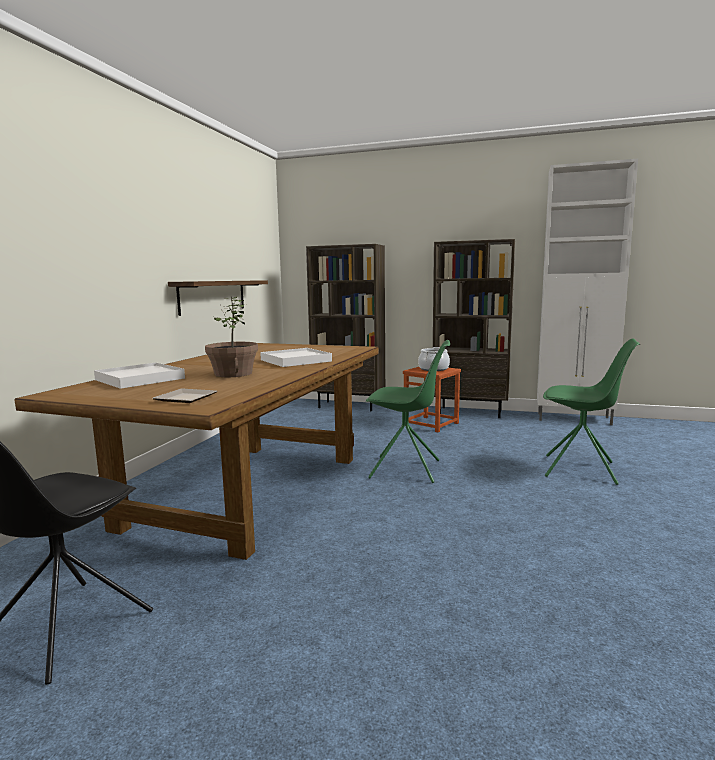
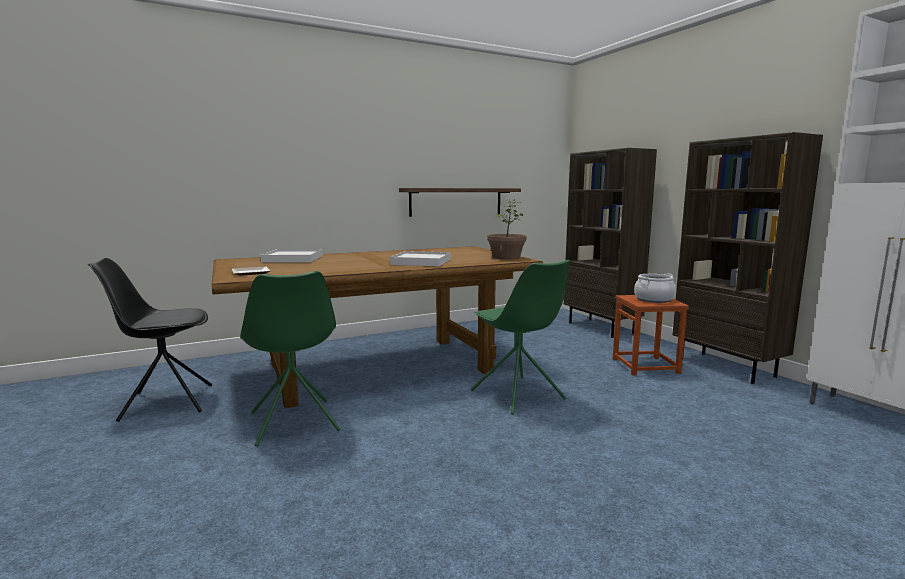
camera: 45 degrees right, 0 degrees up
potted plant [205,297,258,377] -> potted plant moved to [487,200,527,260]
green chair [543,339,640,485] -> green chair moved to [240,271,341,446]

